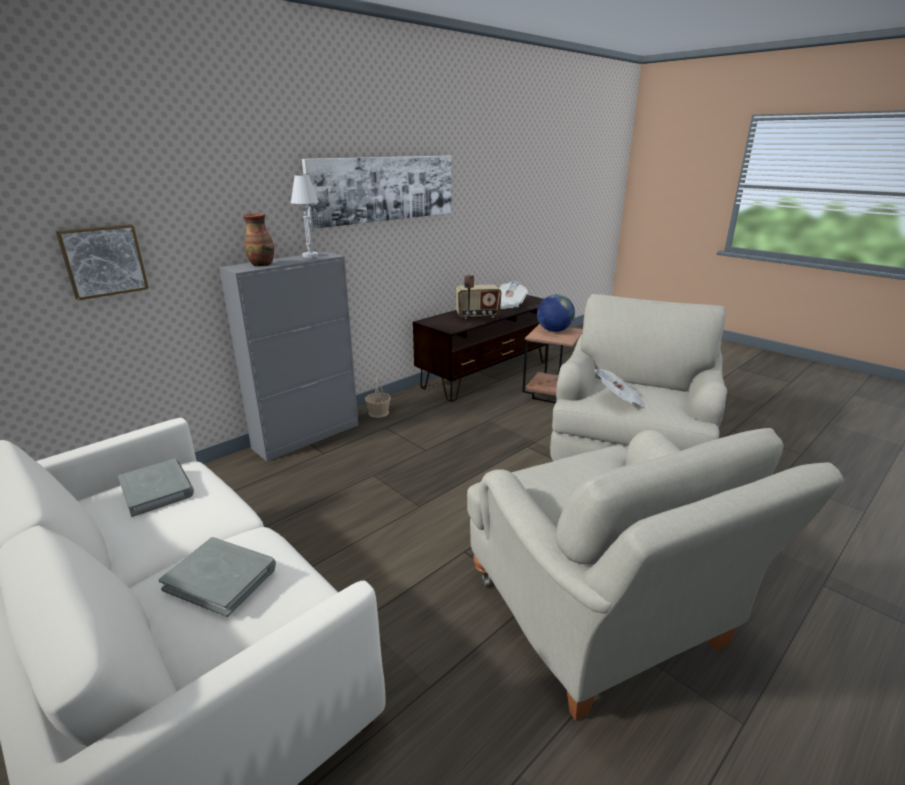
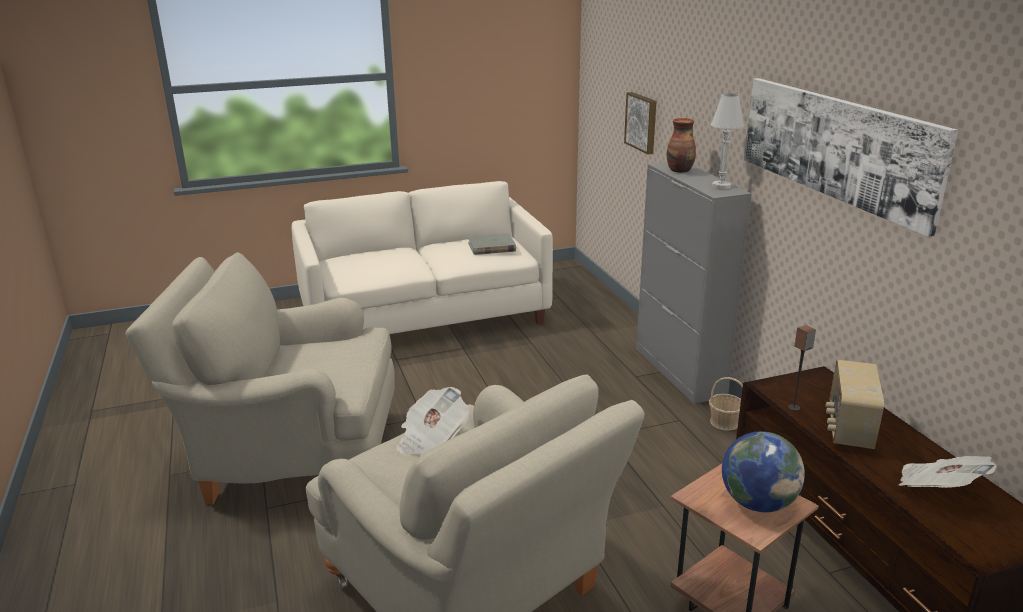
camera: 115 degrees right, 0 degrees up
grey book [159,537,276,617] -> none

